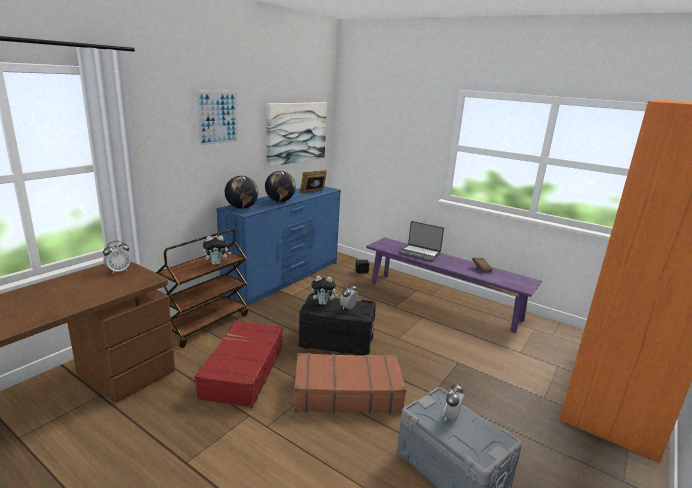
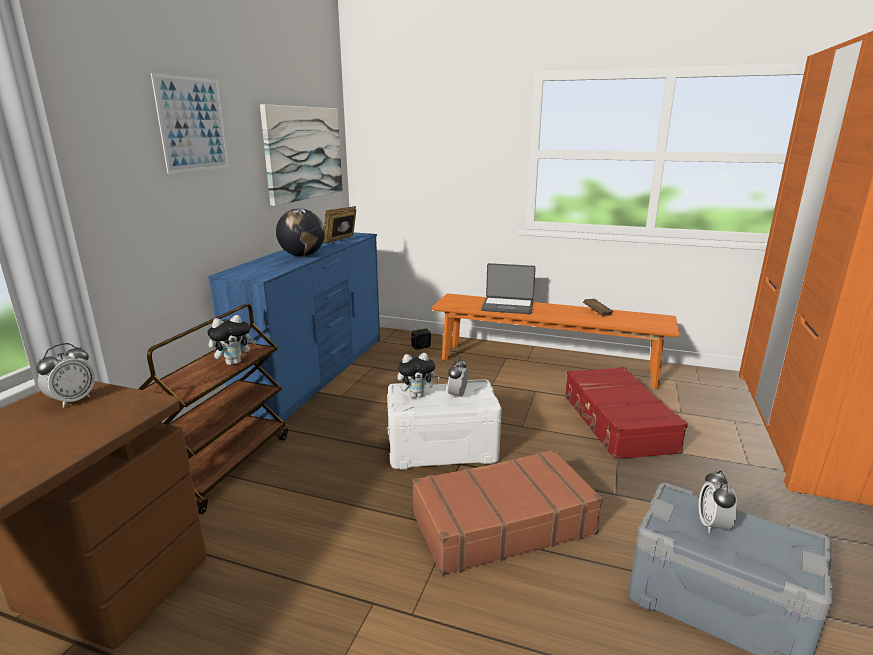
camera: 15 degrees left, 0 degrees up
red suitcase [195,321,283,408] -> red suitcase moved to [565,367,688,460]
globe [225,176,258,209] -> none
black storage box [299,293,376,355] -> white storage box [387,379,502,470]
purple bench [366,237,542,333] -> orange bench [431,293,680,390]

